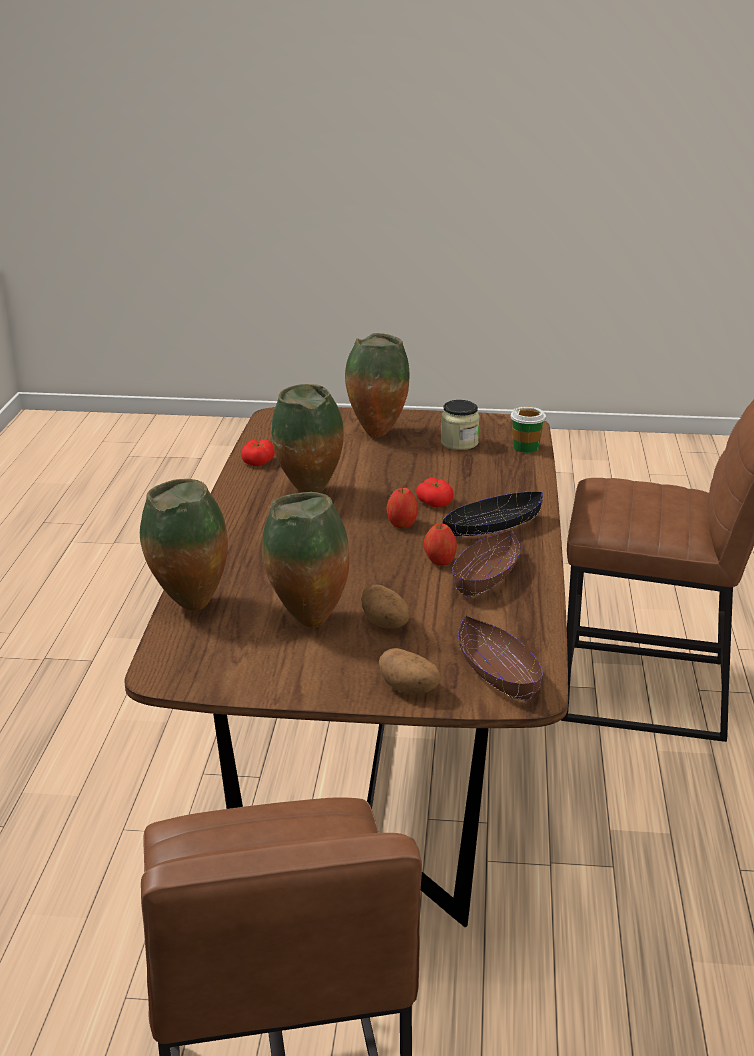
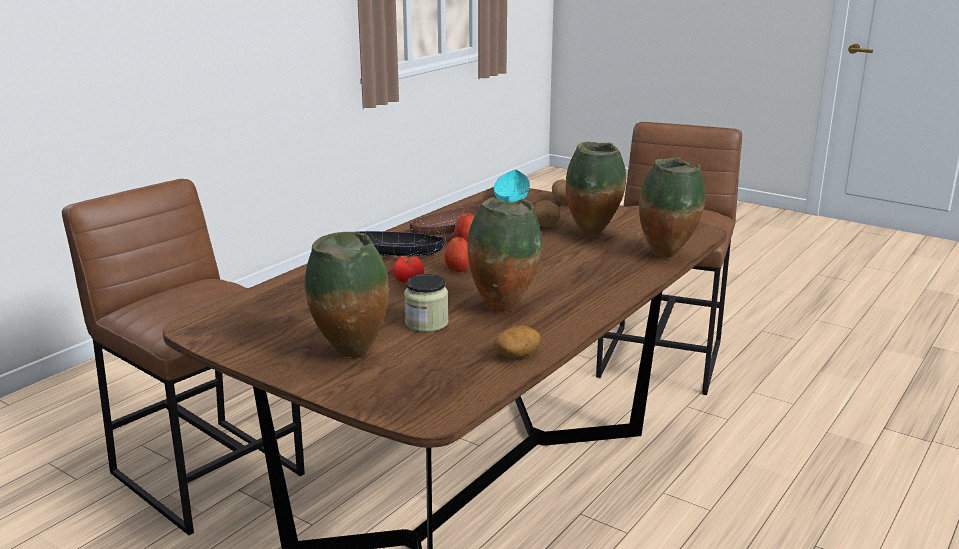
camera: 150 degrees left, 5 degrees down
tomato [241,439,275,466] -> potato [494,326,541,358]
jar [441,400,479,450] -> jar moved to [404,274,449,332]
brown bowl [458,616,543,701] -> turquoise bowl [494,170,530,202]
cup [510,407,546,453] -> none

